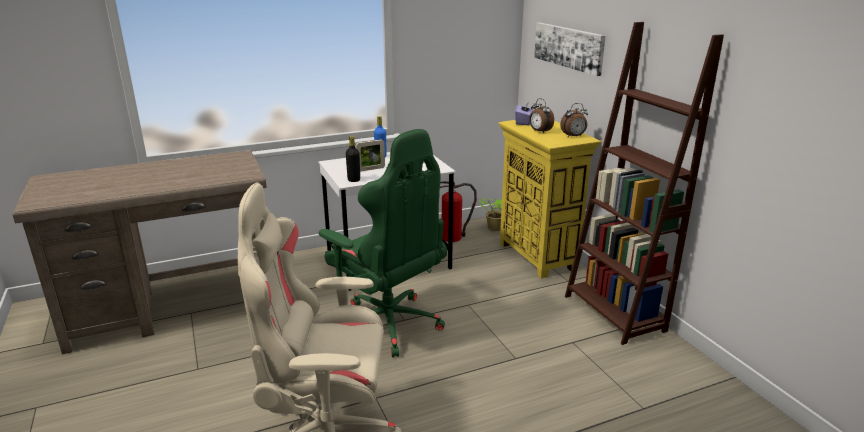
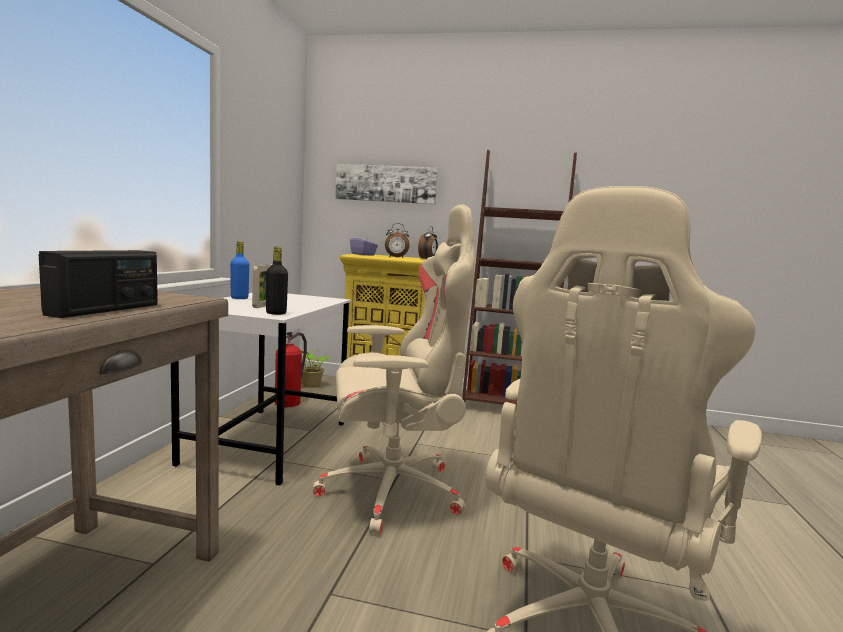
camera: 55 degrees left, 15 degrees down
green office chair [319,129,447,357] -> beige office chair [313,204,475,534]
none -> radio [39,250,158,318]

